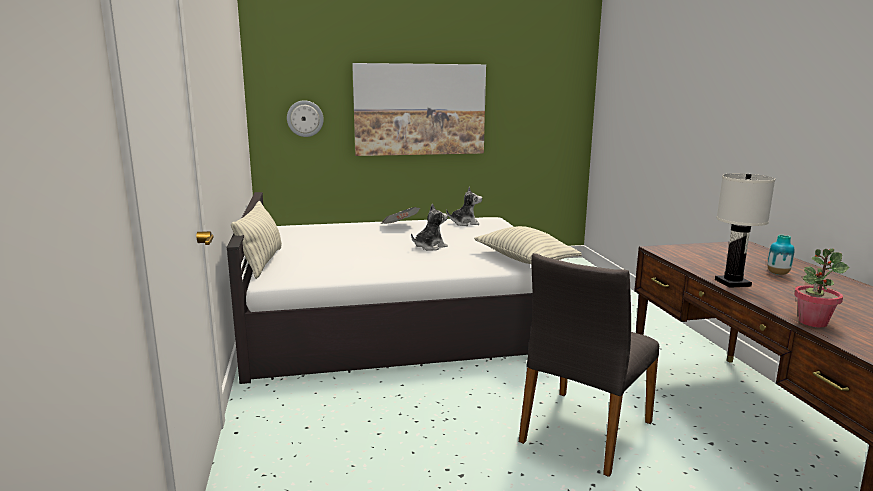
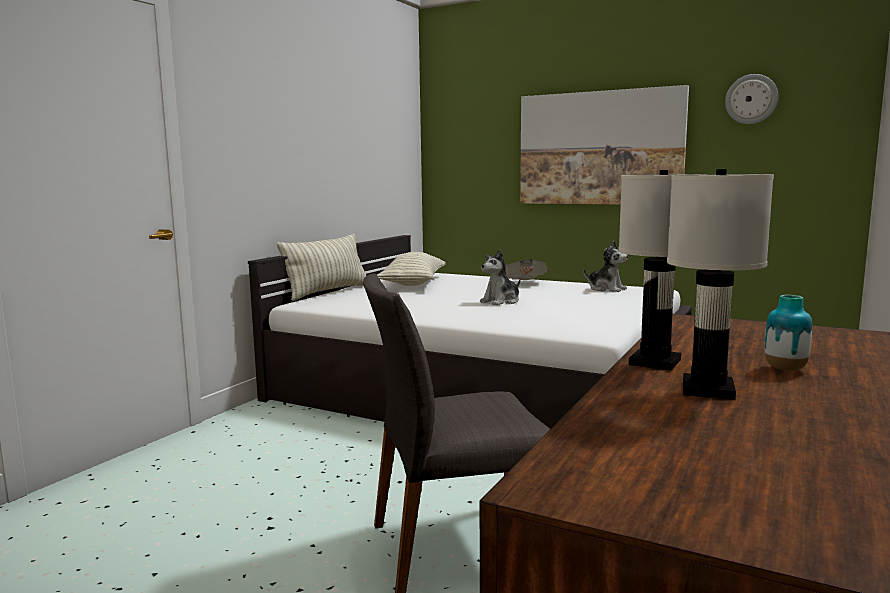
camera: 40 degrees right, 5 degrees down
wall clock [287,100,324,137] -> wall clock moved to [725,74,778,124]
plush toy [411,204,448,251] -> plush toy turned 135 degrees clockwise [480,249,521,305]
pillow [474,226,582,264] -> pillow moved to [377,252,446,286]
potted plant [794,249,849,328] -> none
none -> white table lamp [667,169,774,400]

